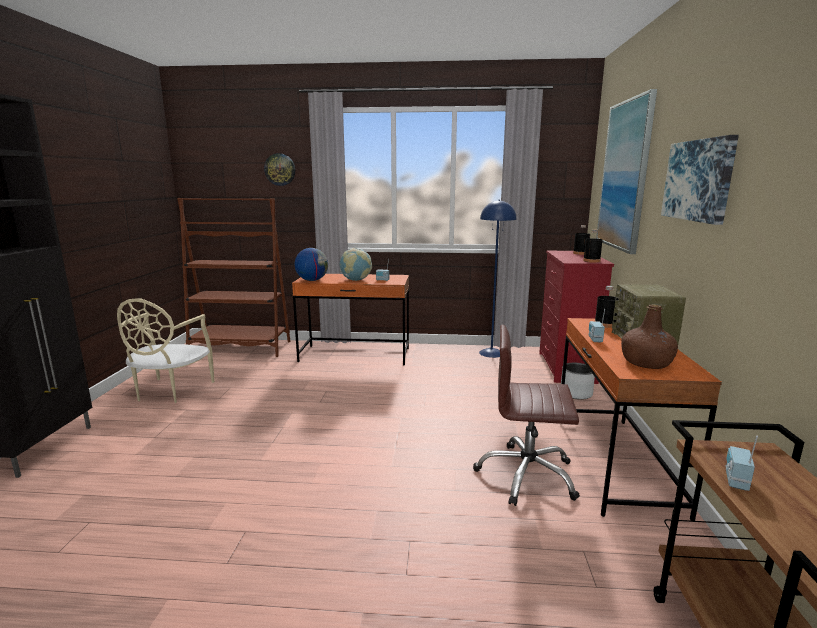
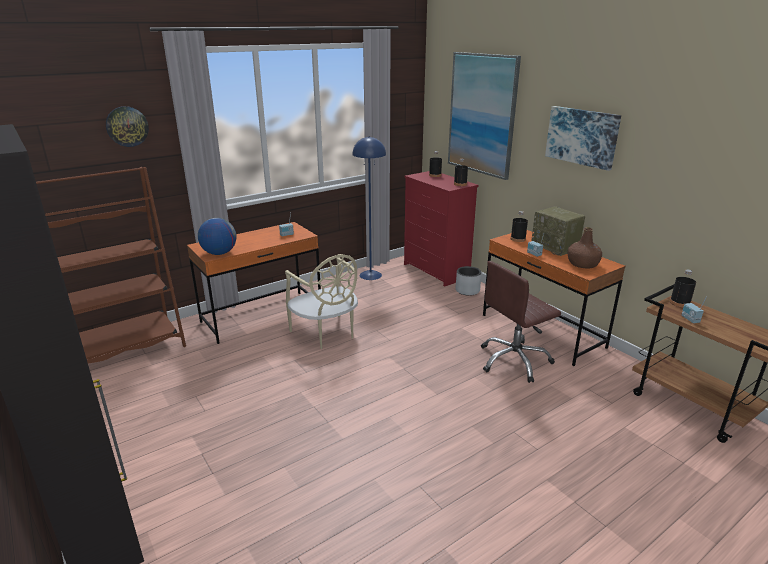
camera: 40 degrees left, 10 degrees up
beige chair [117,299,215,403] -> beige chair moved to [285,254,358,349]
globe [340,248,372,281] -> none
none -> black bottle [670,270,696,307]

